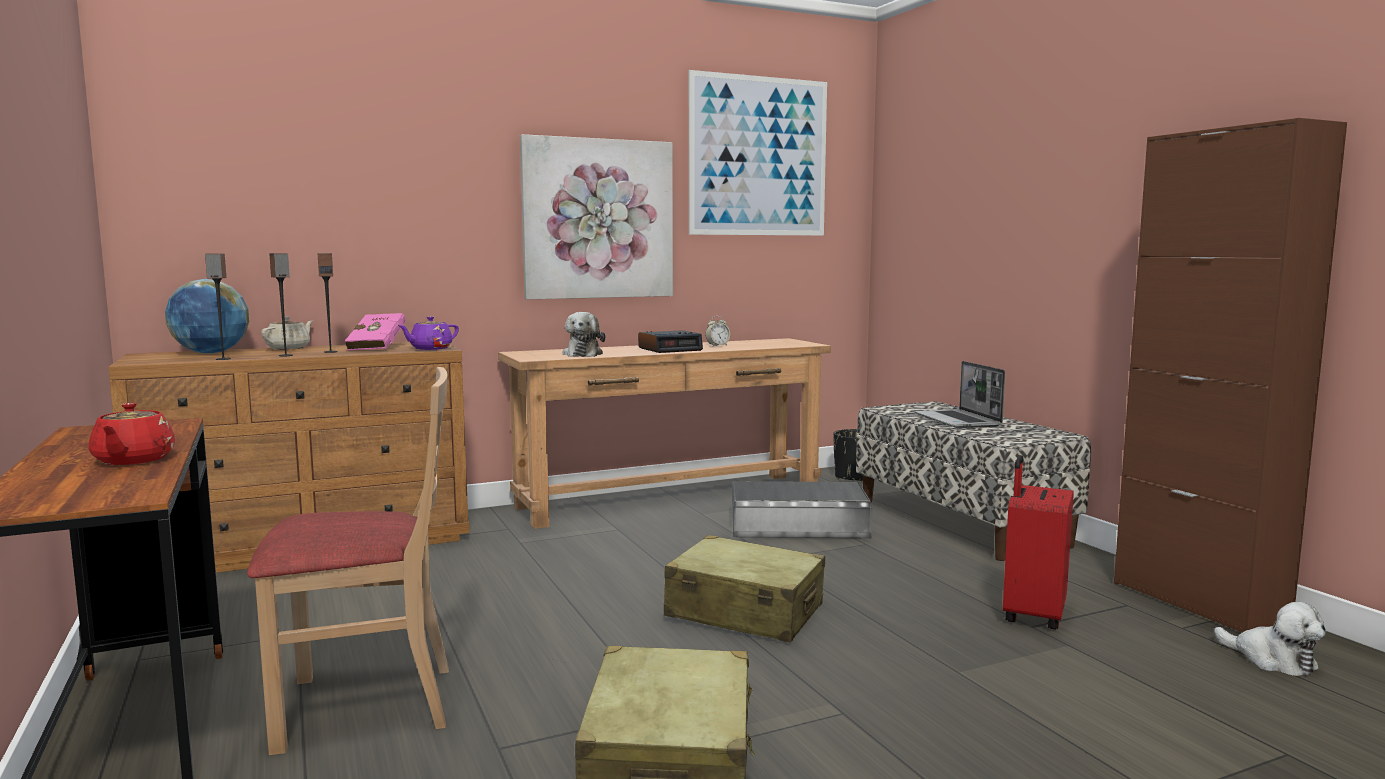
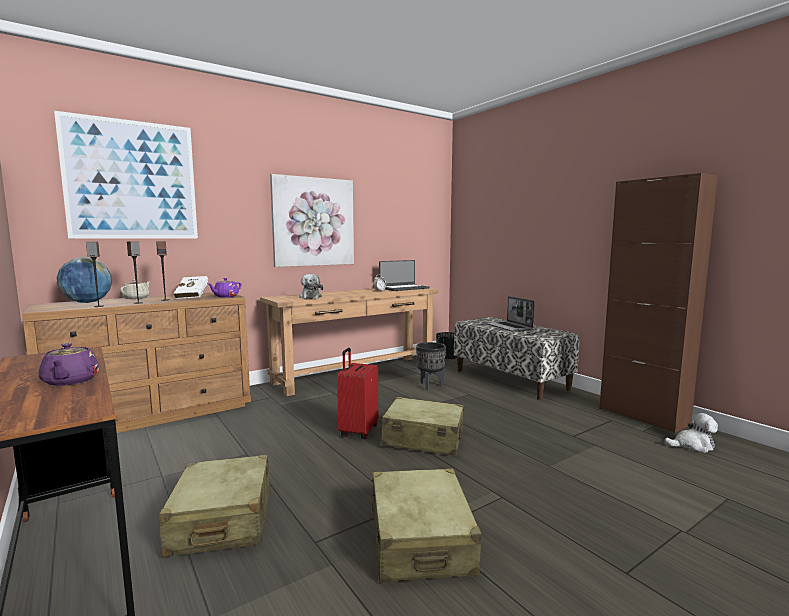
camera: 10 degrees left, 0 degrees up
red teapot [89,403,175,465] -> purple teapot [38,343,99,386]
beige chair [247,367,449,755] -> beige suitcase [158,455,270,557]
pink book [345,313,405,351] -> white book [174,276,208,299]
alarm clock [638,330,703,353] -> none
picture [689,70,827,236] -> picture moved to [54,111,198,239]
grey storage box [732,481,872,538] -> black planter [416,342,446,390]
red suitcase [1003,455,1074,629] -> red suitcase moved to [337,348,378,439]
plush toy [1214,602,1326,676] -> plush toy turned 45 degrees counterclockwise [664,413,718,453]
none -> laptop [379,260,430,291]

